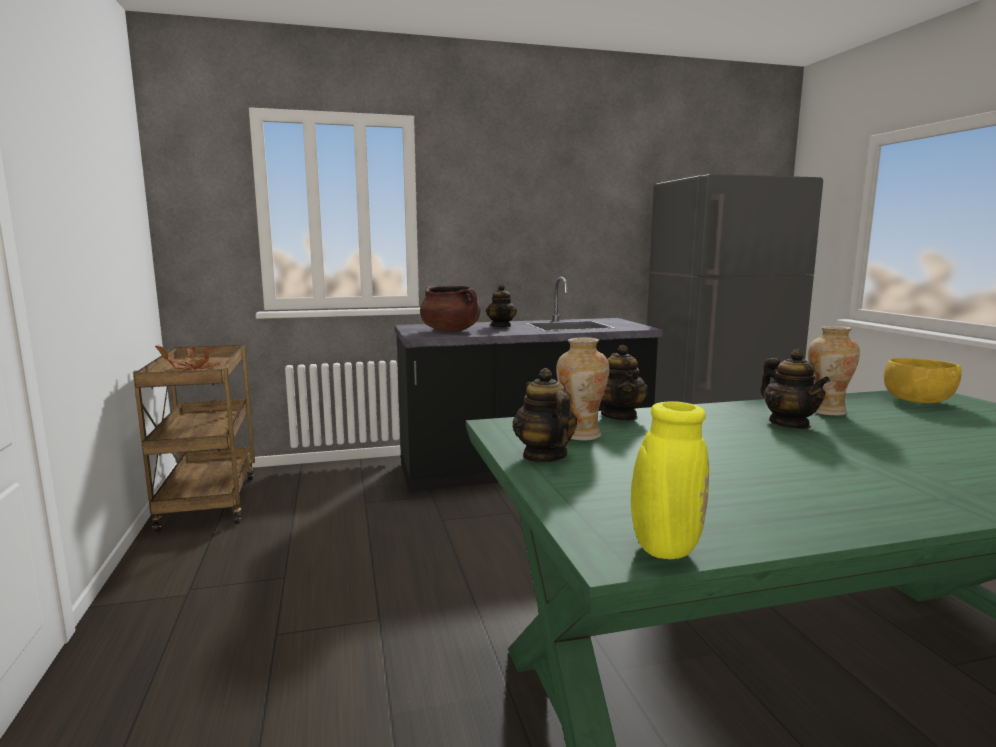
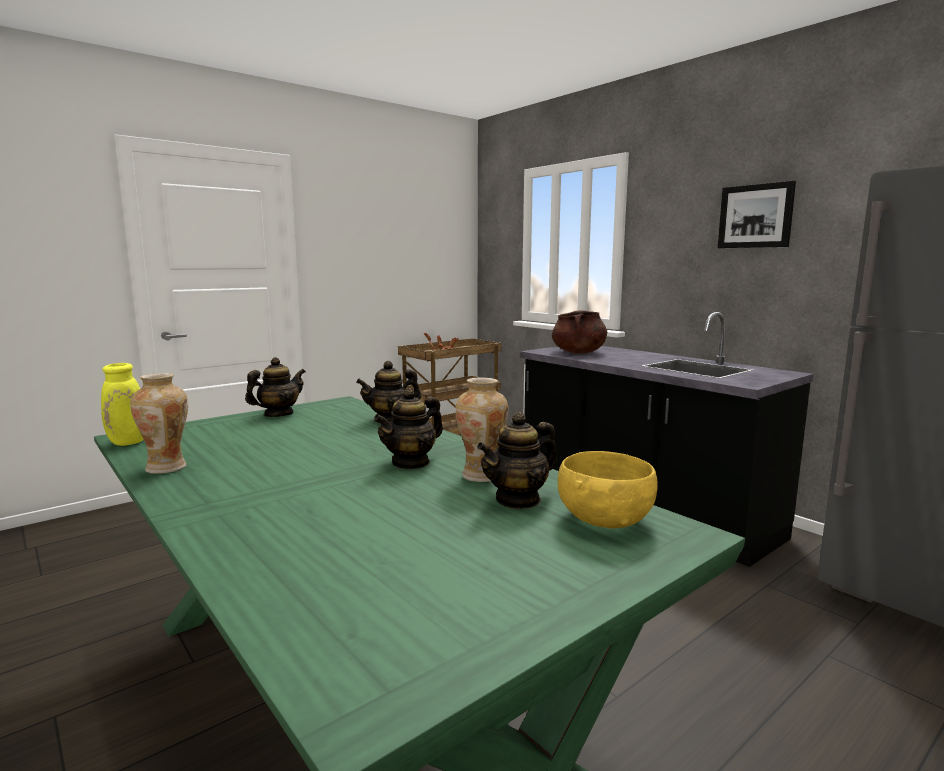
camera: 65 degrees right, 0 degrees up
teapot [486,284,517,328] -> teapot moved to [477,412,557,509]
vase [556,338,609,441] -> vase moved to [130,373,188,474]
none -> picture [718,181,796,248]

